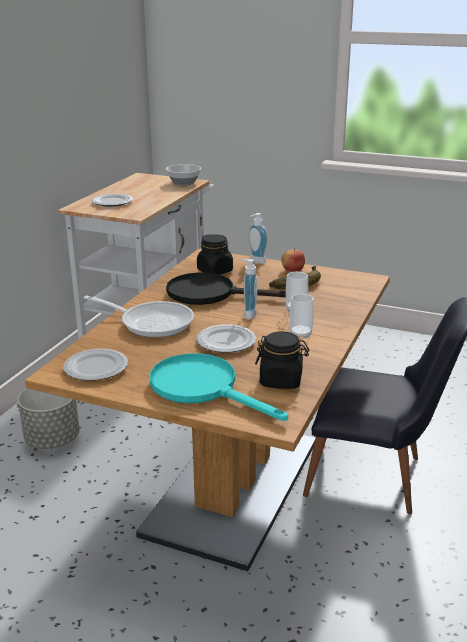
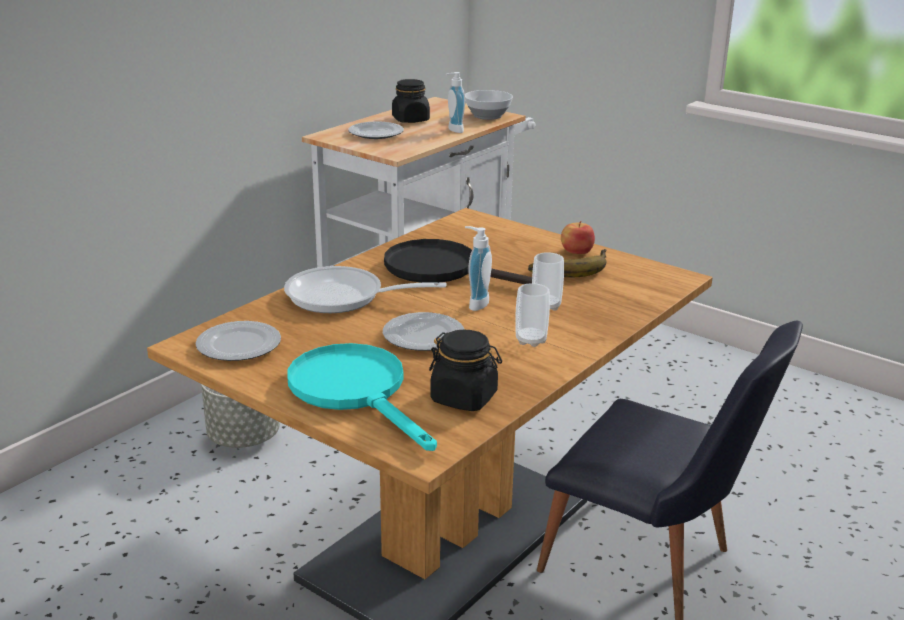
camera: 15 degrees right, 0 degrees up
frying pan [83,296,194,338] -> frying pan turned 150 degrees clockwise [284,266,447,313]
black jar [197,234,233,275] -> black jar moved to [392,79,430,123]
soap dispenser [249,213,268,264] -> soap dispenser moved to [446,72,465,133]

